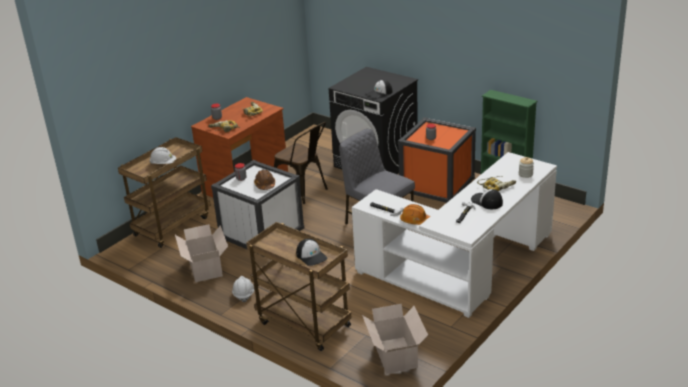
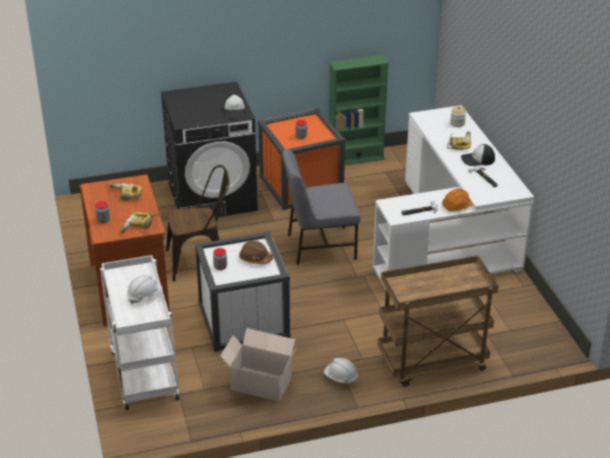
camera: 55 degrees left, 5 degrees up
brown cart [118,137,211,248] -> white cart [100,255,179,410]
cap [296,238,327,266] -> none
cardboard box [362,304,428,374] -> none

